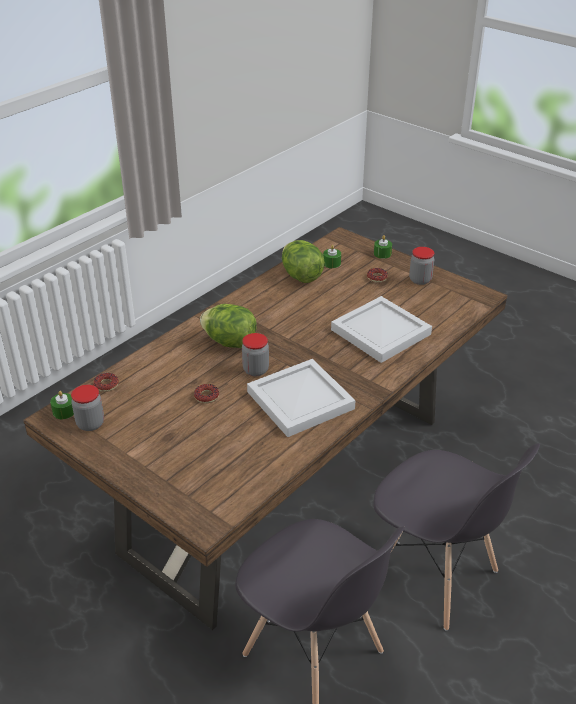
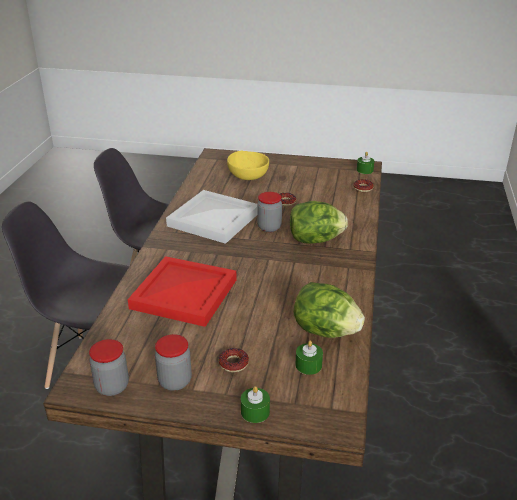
camera: 150 degrees right, 5 degrees down
jar [71,385,104,431] -> jar moved to [89,339,129,396]
white tray [331,296,432,363] -> red tray [128,256,237,327]
none -> yellow bowl [227,151,269,180]

